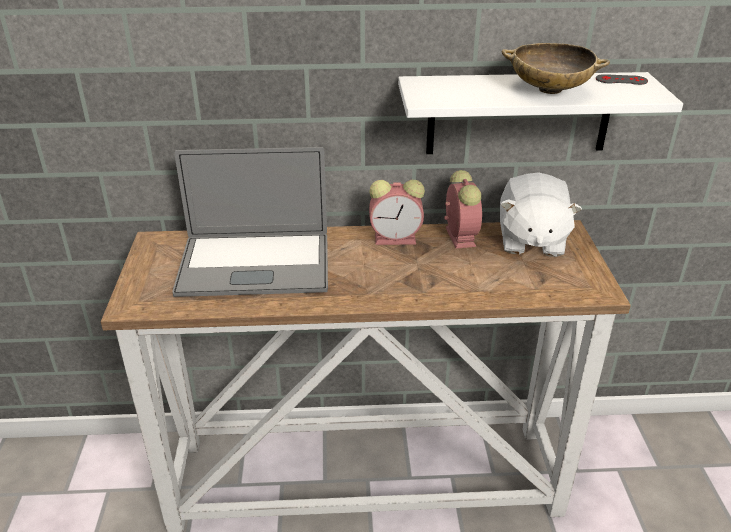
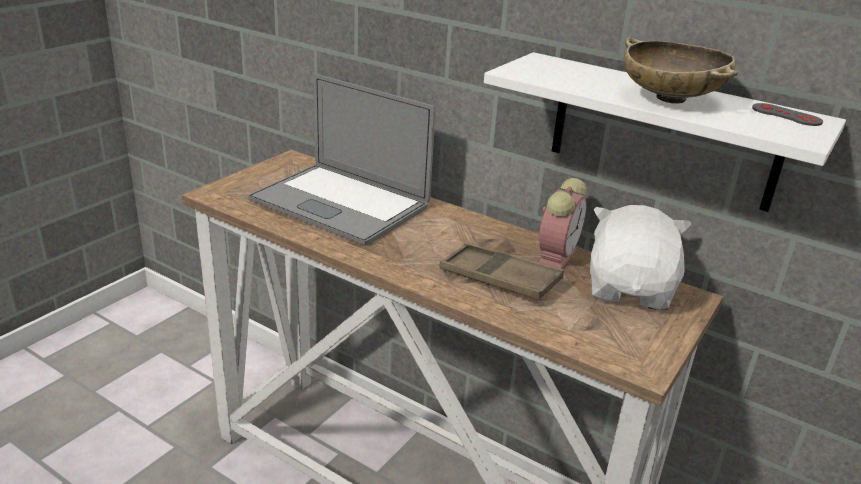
camera: 35 degrees right, 5 degrees down
alarm clock [369,180,425,245] -> none
white plush toy [500,172,582,257] -> white plush toy turned 150 degrees clockwise [590,205,692,310]
none -> brown tray [440,243,564,300]

